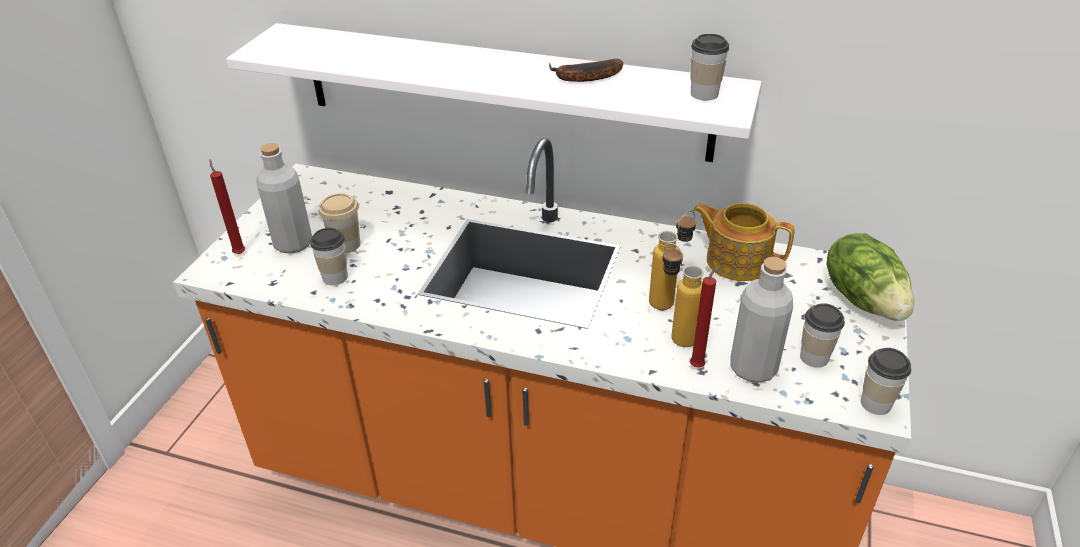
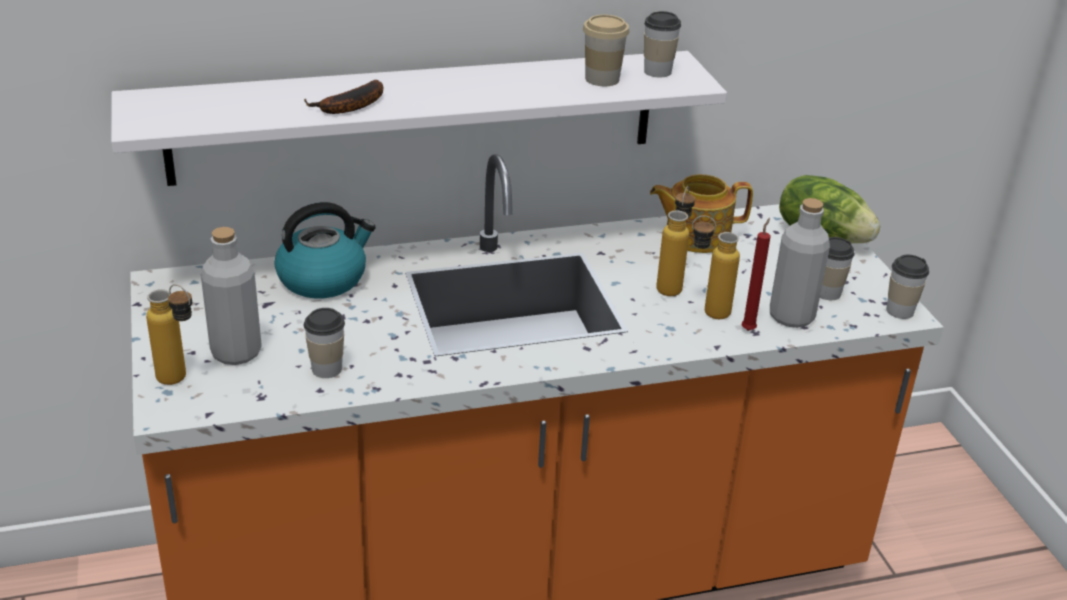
camera: 35 degrees left, 5 degrees down
red candle [209,159,245,254] -> bottle [146,284,192,385]
cup [318,193,360,253] -> cup moved to [583,15,629,86]
banana [549,58,623,82] -> banana moved to [304,80,383,114]
none -> kettle [274,202,376,298]

